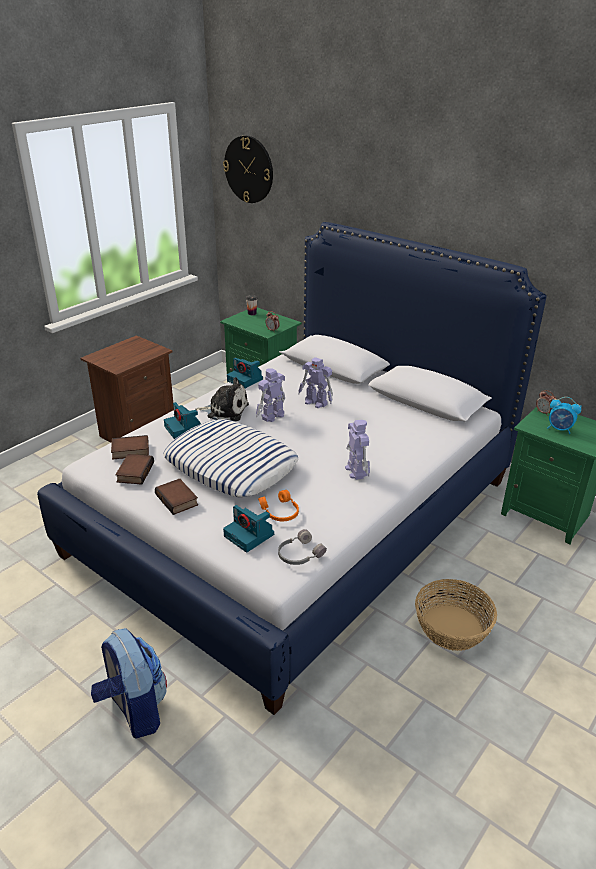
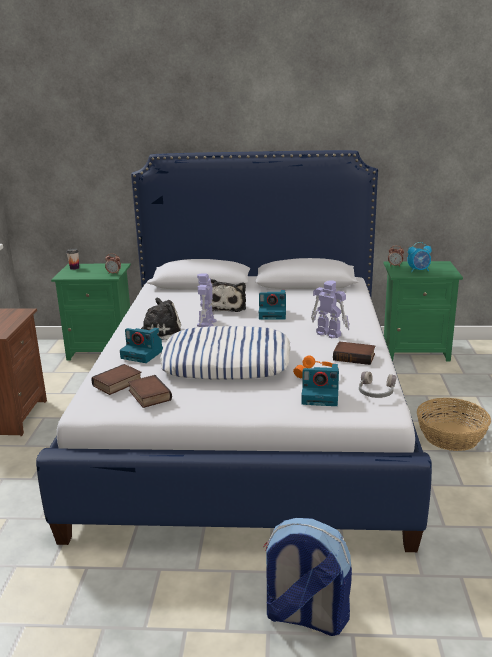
camera: 35 degrees left, 10 degrees down
book [155,478,198,515] -> book moved to [333,341,375,365]
wall clock [223,136,273,203] -> none
camera [227,358,263,388] -> camera moved to [259,290,286,320]
toy robot [298,357,333,408] -> plush toy [209,278,246,312]

